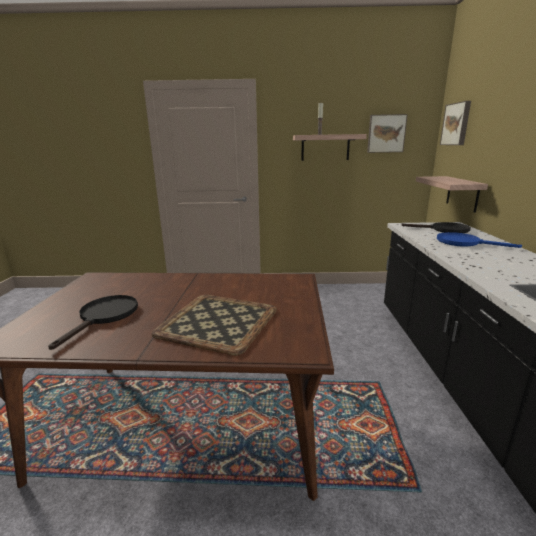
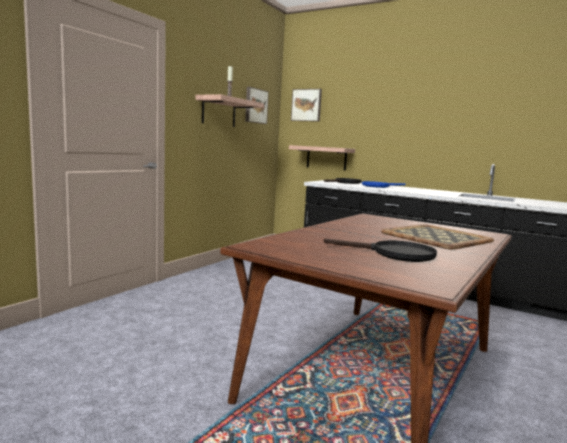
camera: 60 degrees left, 10 degrees down
black frying pan [48,295,138,350] -> black frying pan turned 150 degrees clockwise [324,239,437,262]

